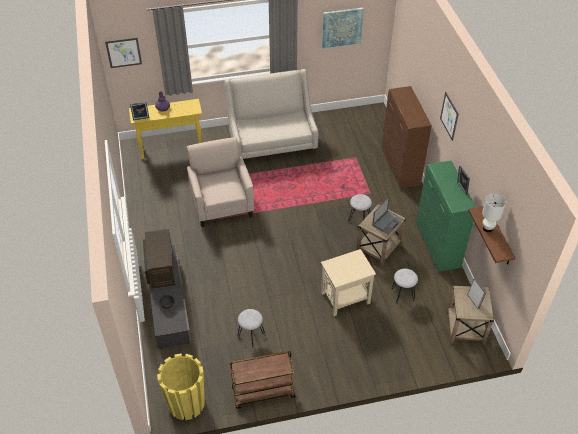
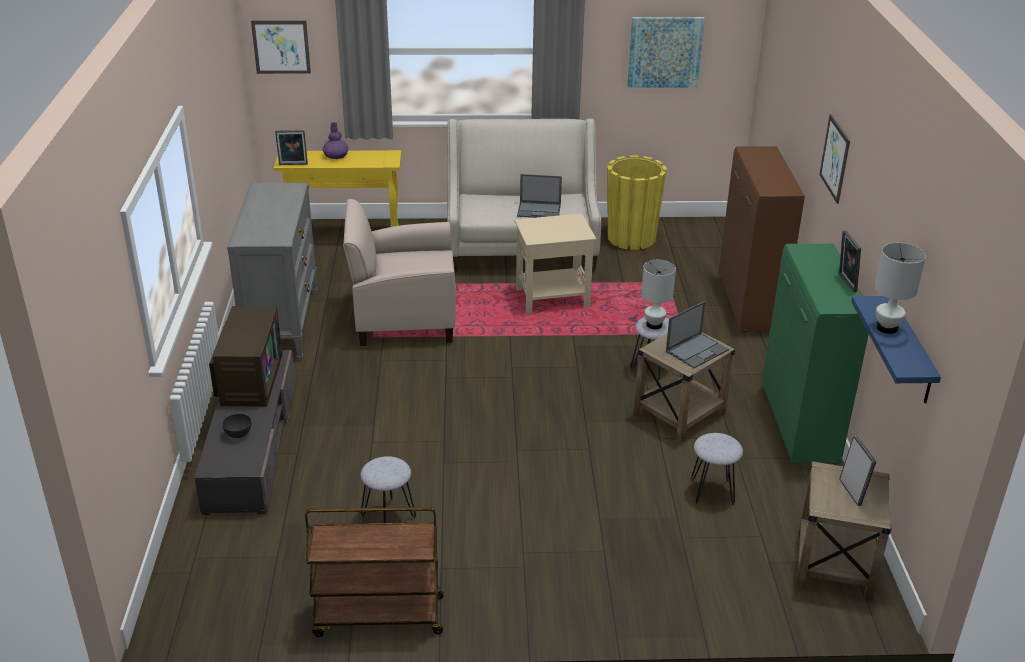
camera: 10 degrees right, 15 degrees down
yellow planter [157,354,205,420] -> yellow planter moved to [607,155,667,250]
beige armchair [187,137,254,227] -> beige armchair turned 90 degrees counterclockwise [343,199,456,346]
beige side table [321,249,376,316] -> beige side table moved to [515,214,597,314]
brown shelf [468,206,515,265] -> blue shelf [851,296,941,403]
none -> grey dresser [227,182,317,360]
none -> laptop [517,174,562,218]
none -> white table lamp [641,260,676,329]

